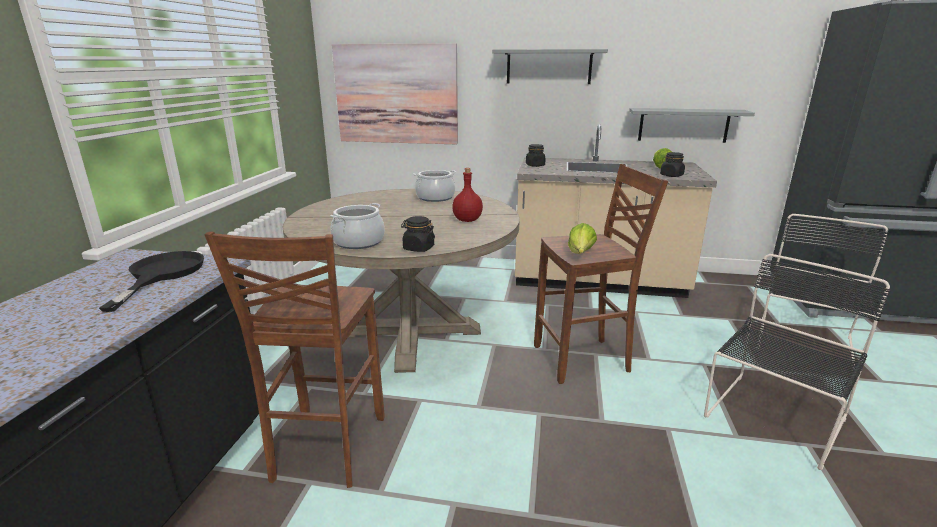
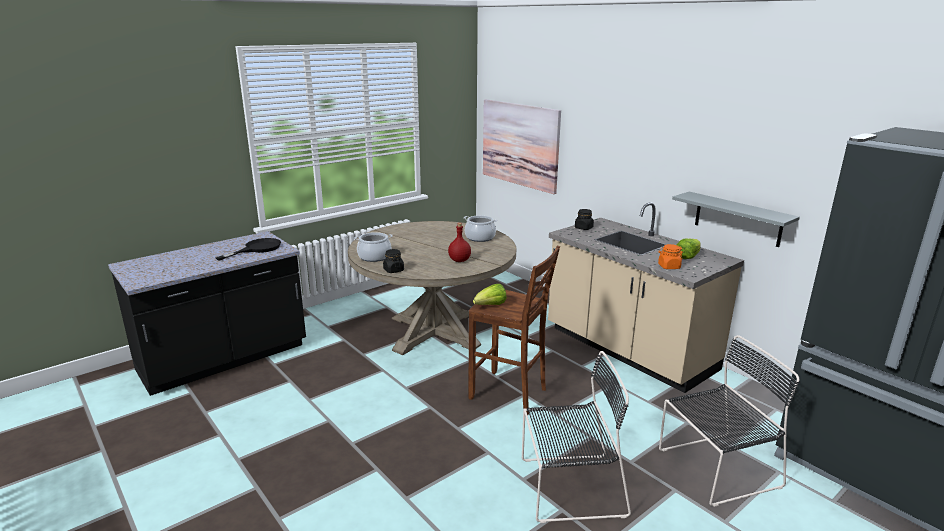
camera: 40 degrees right, 0 degrees up
brown stool [204,231,385,488] -> none
grey shelf [492,49,608,84] -> none
black jar [660,152,685,177] -> orange jar [658,244,683,269]

